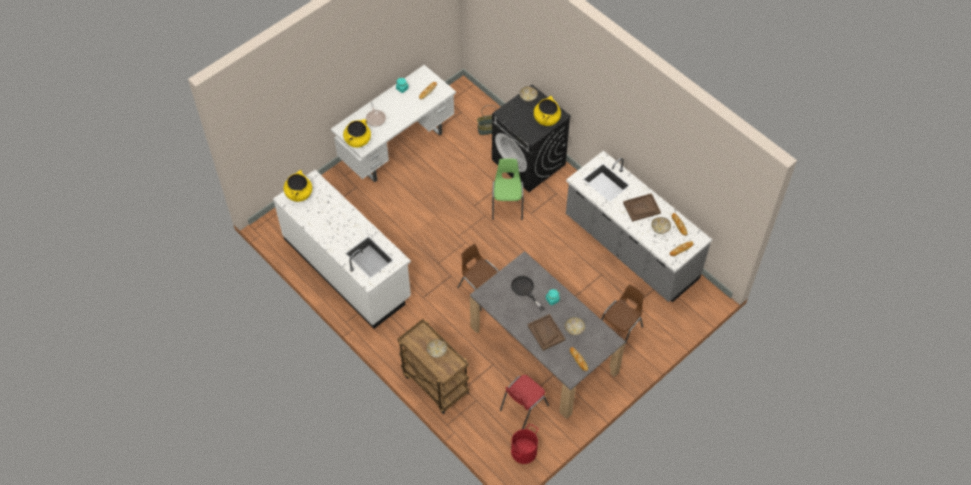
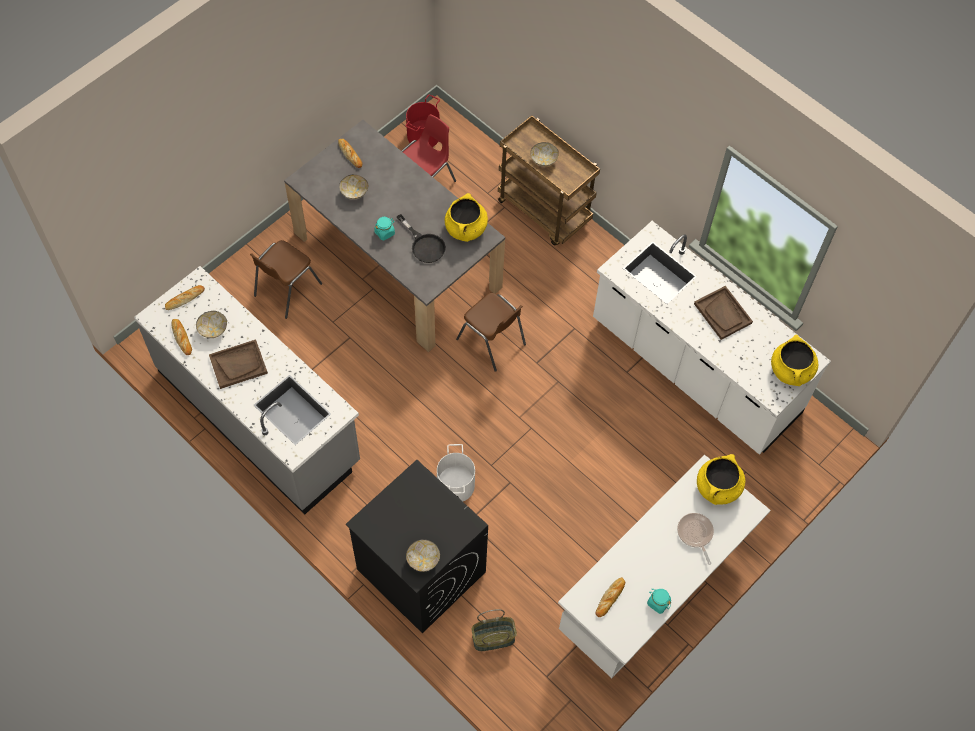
camera: 175 degrees right, 5 degrees up
green chair [492,158,524,220] -> white bucket [437,444,475,501]
brown tray [528,314,565,351] -> brown tray moved to [694,286,753,340]
yellow cooking pot [534,96,561,126] -> yellow cooking pot moved to [445,193,488,242]

